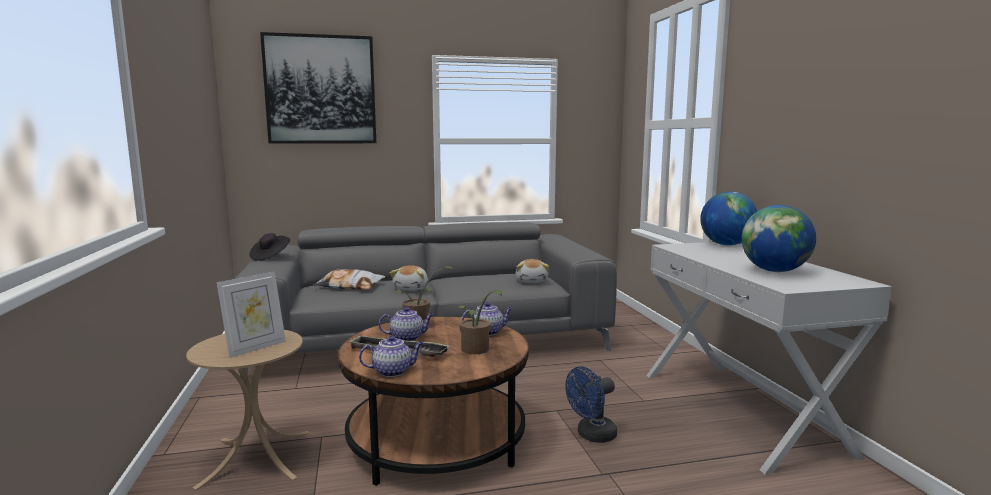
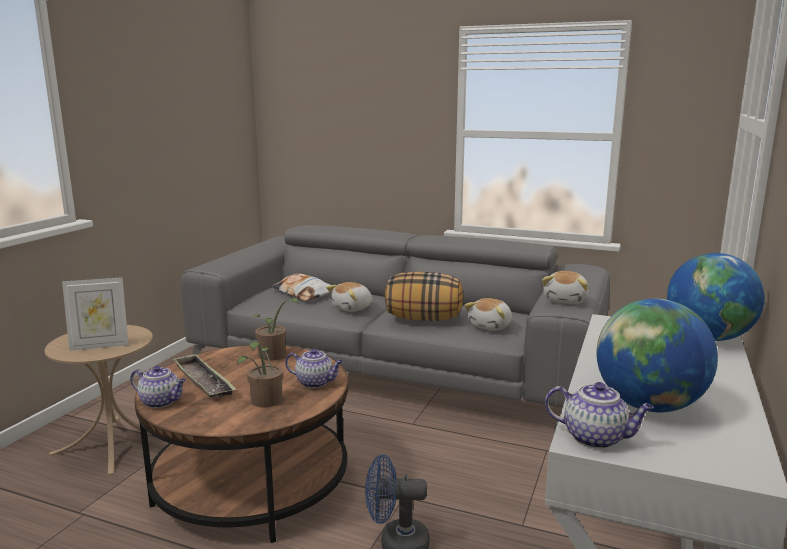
camera: 35 degrees right, 5 degrees up
black hat [249,233,290,261] -> none
picture [260,32,376,144] -> none
teapot [379,307,434,341] -> teapot moved to [545,382,654,449]
none -> pillow [385,272,463,321]
none -> plush toy [542,271,589,304]

